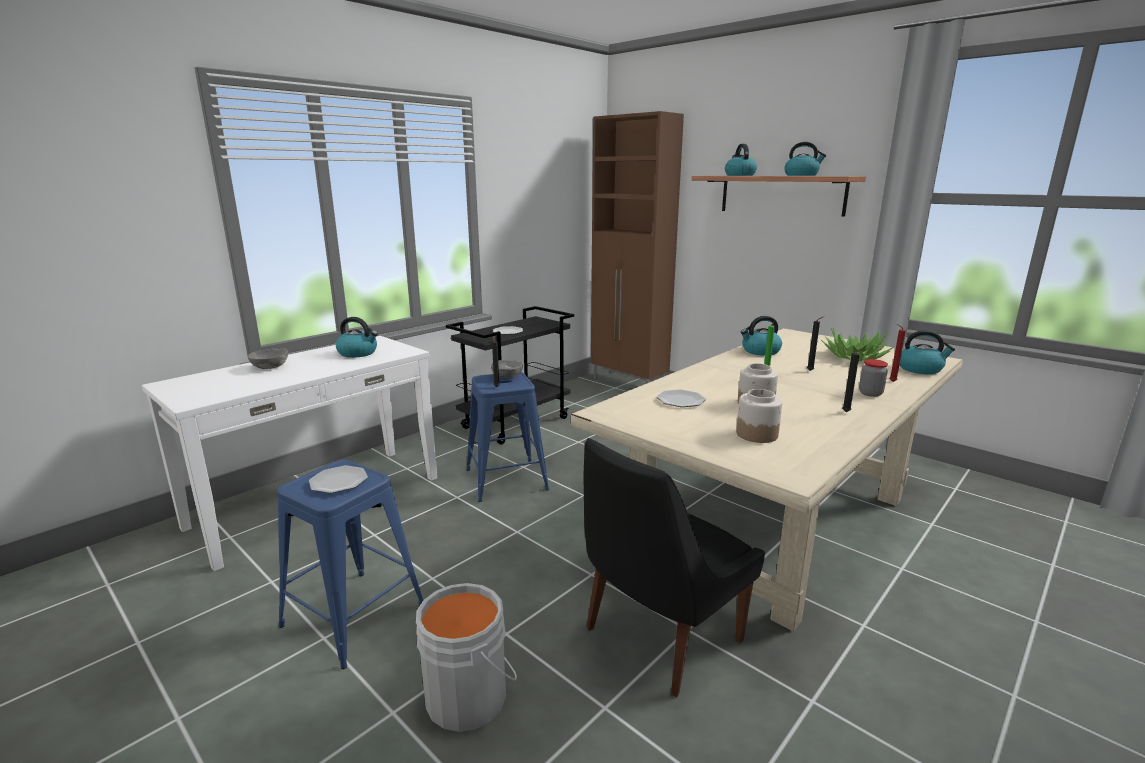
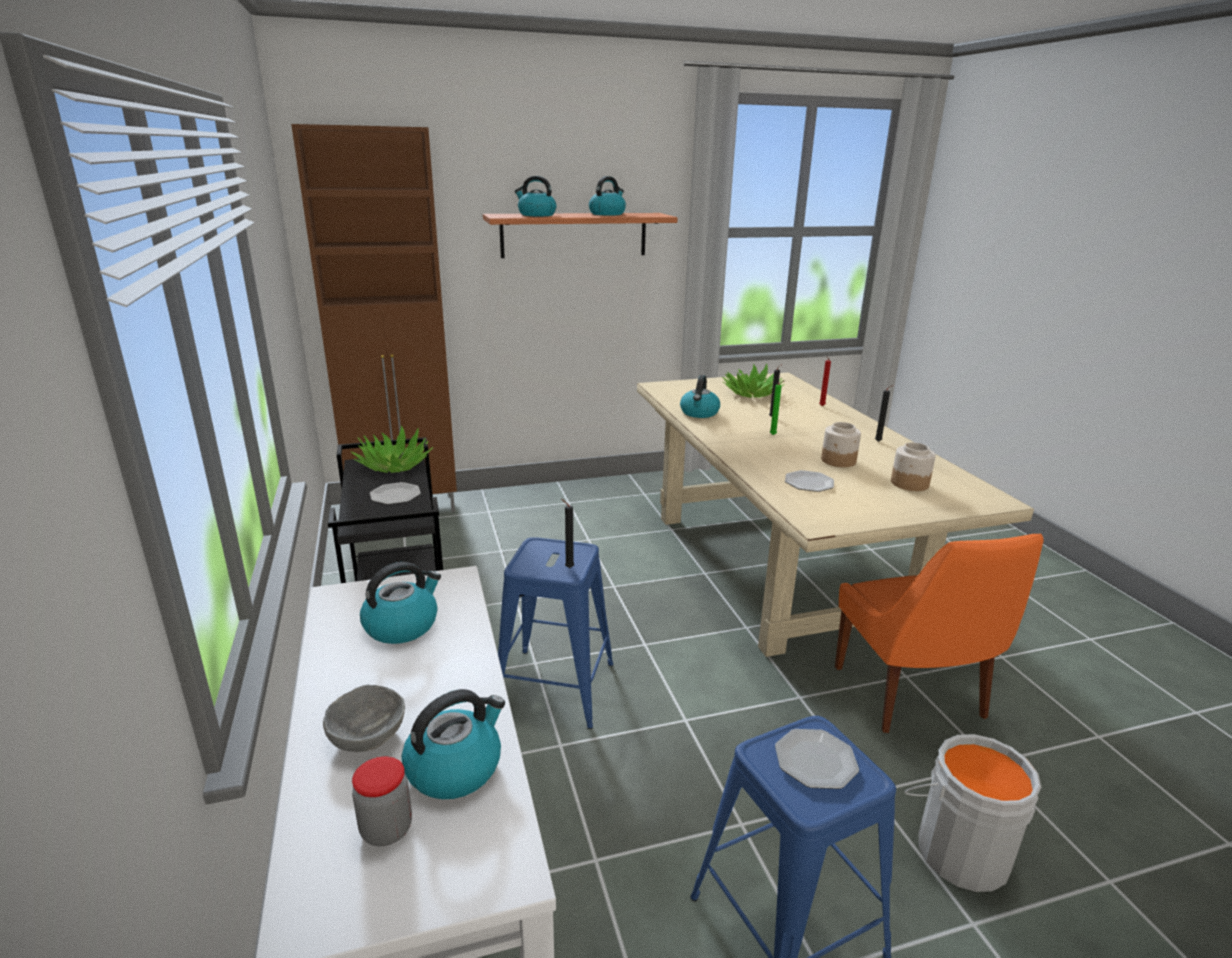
camera: 60 degrees left, 5 degrees up
grey bowl [491,360,523,378] -> none
black chair [584,438,765,697] -> orange chair [835,534,1044,733]
jar [859,359,888,397] -> jar moved to [352,756,412,846]
kettle [899,330,955,374] -> kettle moved to [402,689,505,799]
none -> potted plant [351,425,433,473]

